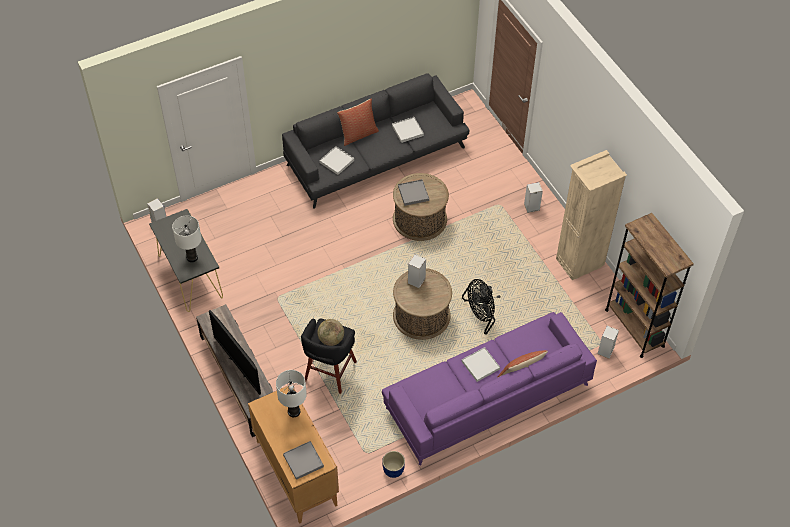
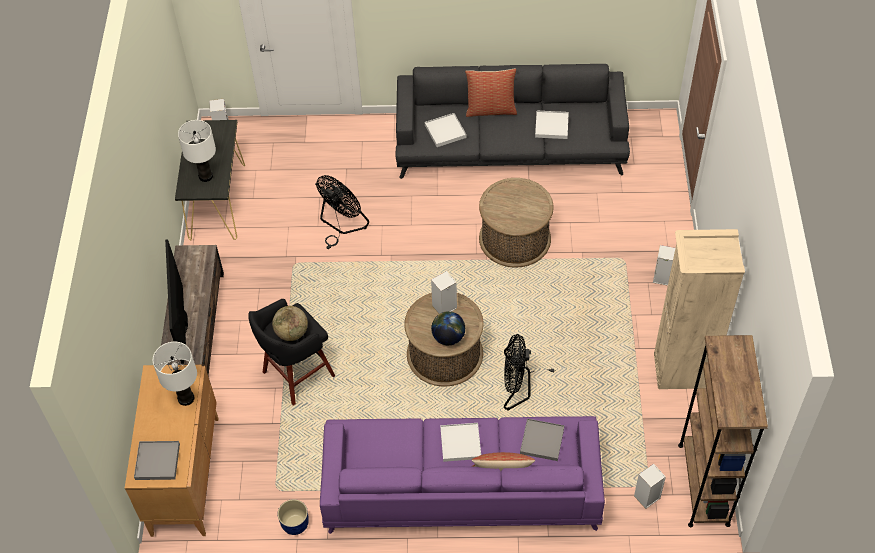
camera: 30 degrees right, 0 degrees up
grey tray [398,179,429,206] -> grey tray moved to [520,419,564,461]
none -> black fan [315,175,369,249]
none -> globe [431,311,465,345]

